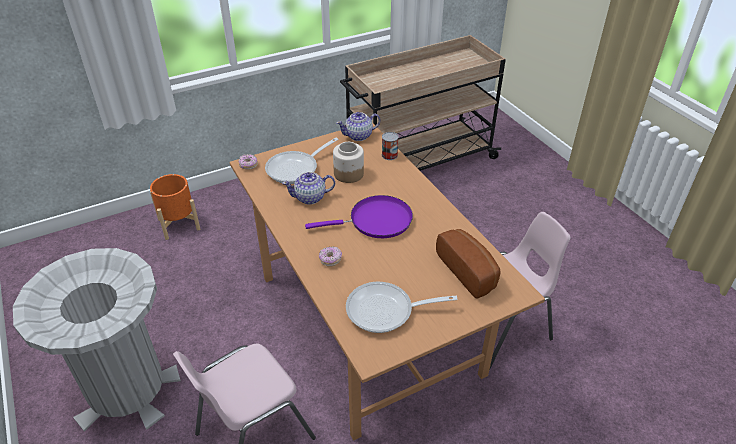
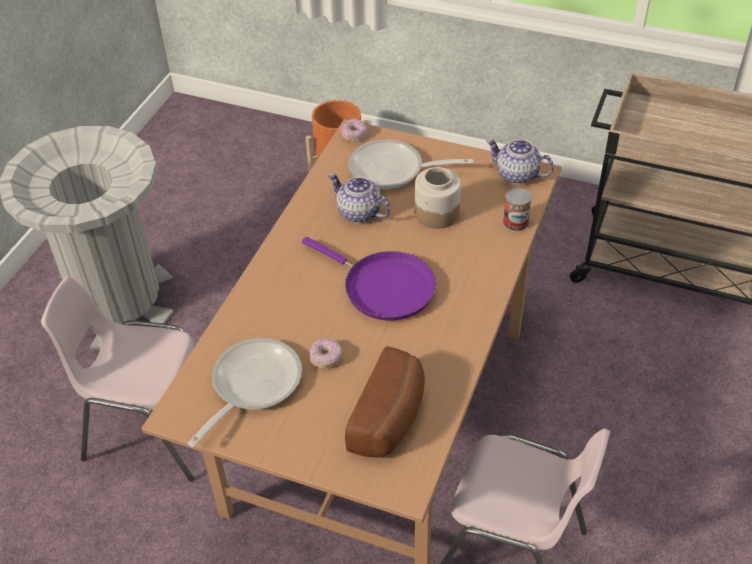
camera: 50 degrees right, 5 degrees up
donut [319,247,342,267] -> donut moved to [309,338,342,368]
frying pan [346,282,458,333] -> frying pan turned 75 degrees clockwise [188,338,302,447]

